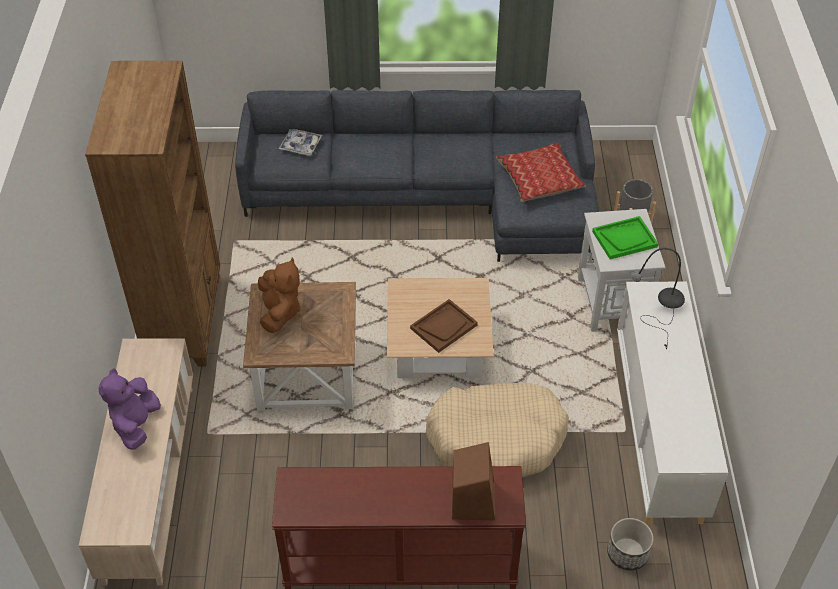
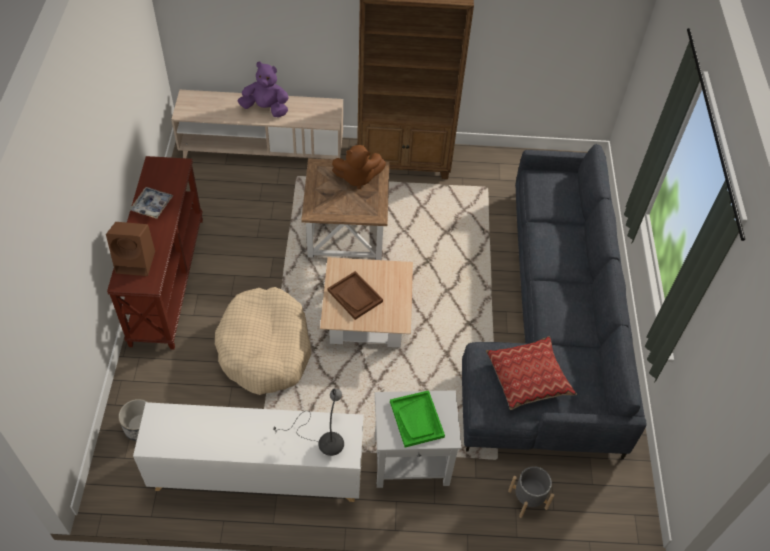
camera: 90 degrees right, 5 degrees up
tray [279,129,322,156] -> tray moved to [130,187,173,219]

